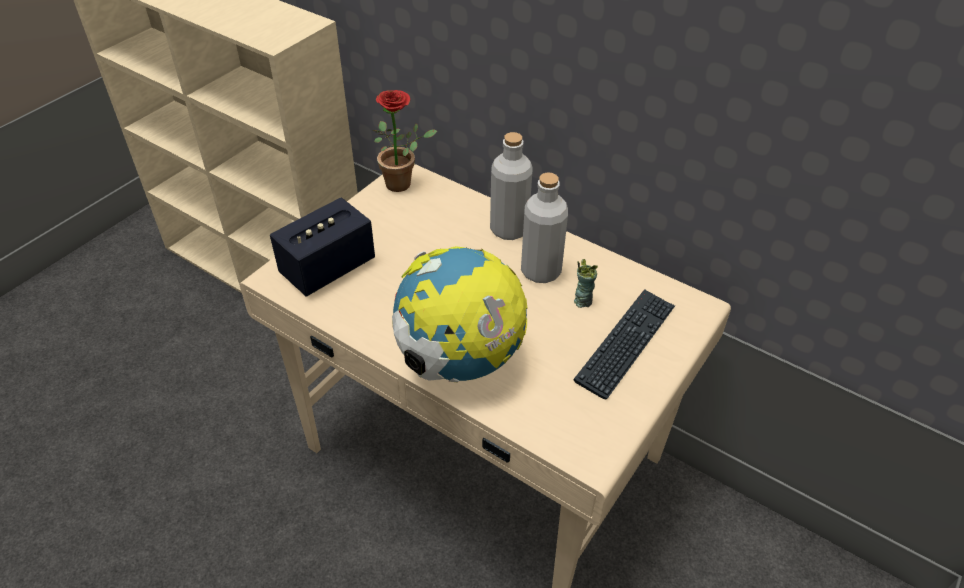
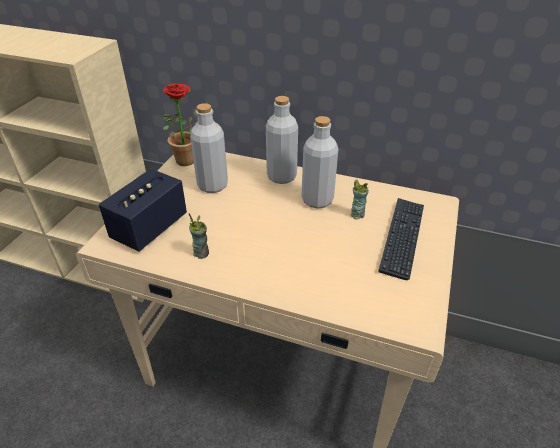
camera: 15 degrees left, 5 degrees down
globe [392,246,527,382] -> none
none -> cup [189,213,209,259]
none -> grey bottle [190,103,228,193]

